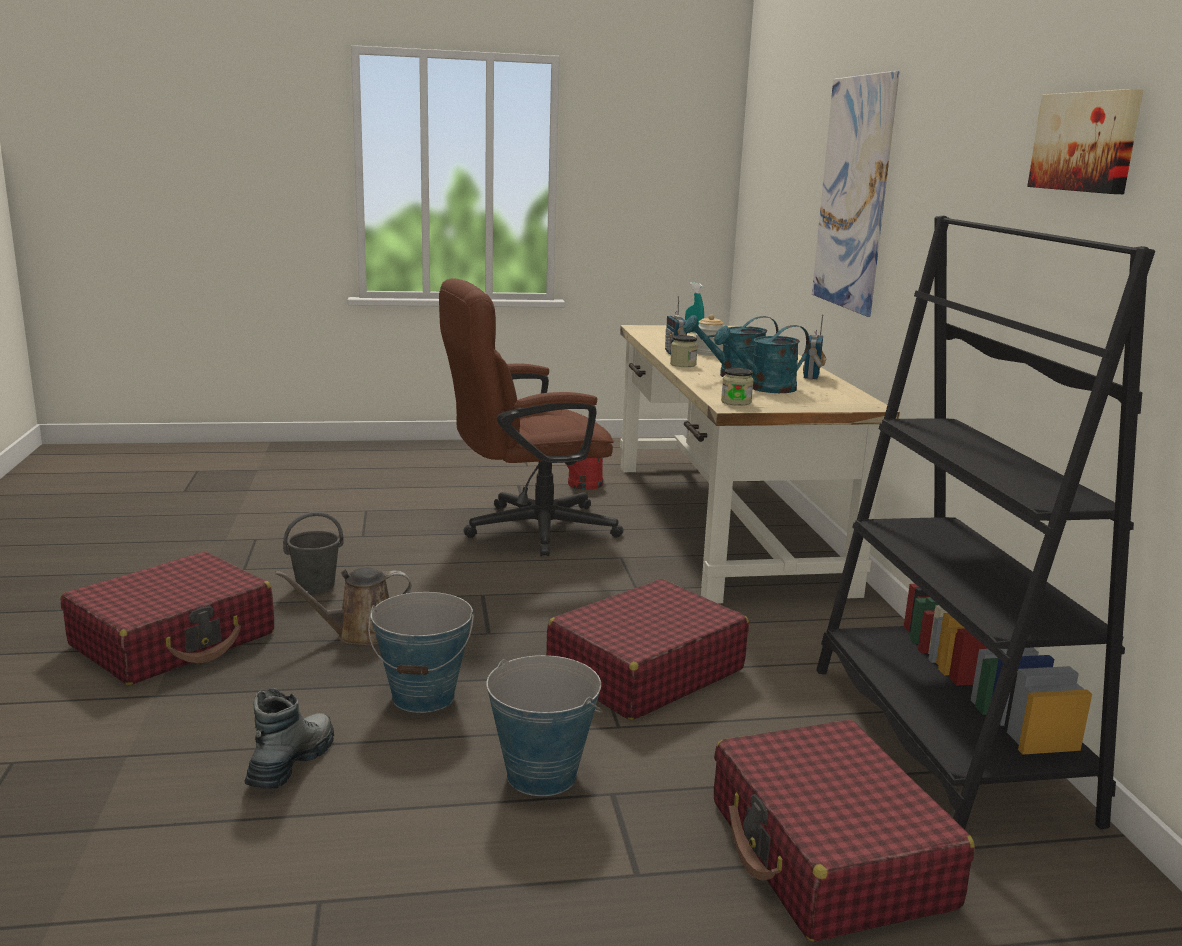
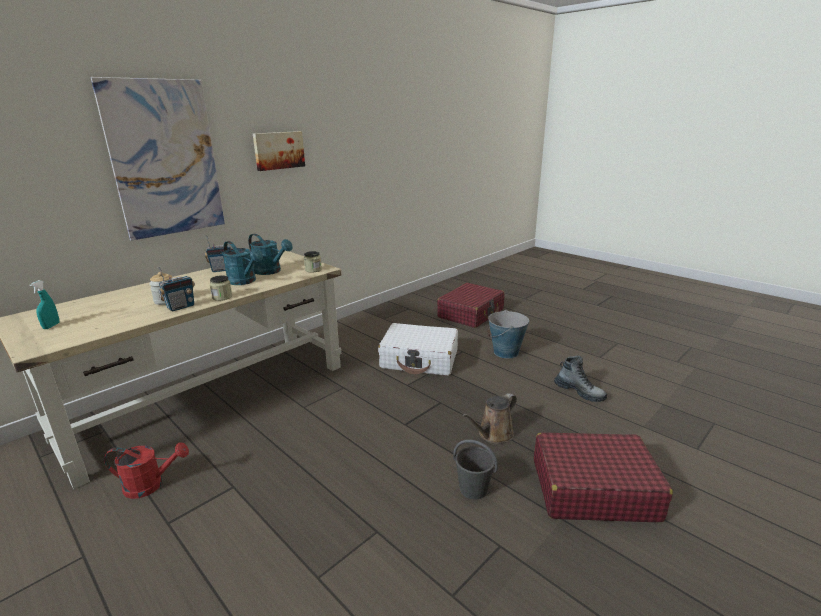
camera: 125 degrees left, 5 degrees up
boot [244,688,334,789] -> boot turned 120 degrees counterclockwise [554,356,607,402]
brown watering can [275,567,411,646] -> brown watering can turned 105 degrees clockwise [462,393,517,444]
bucket [368,592,474,713] -> none
brown office chair [439,278,624,556] -> none
red suitcase [546,579,749,720] -> white suitcase [378,323,458,376]
black bookcase [816,216,1155,830] -> none
picture [1027,89,1143,194] -> picture moved to [253,131,305,171]

